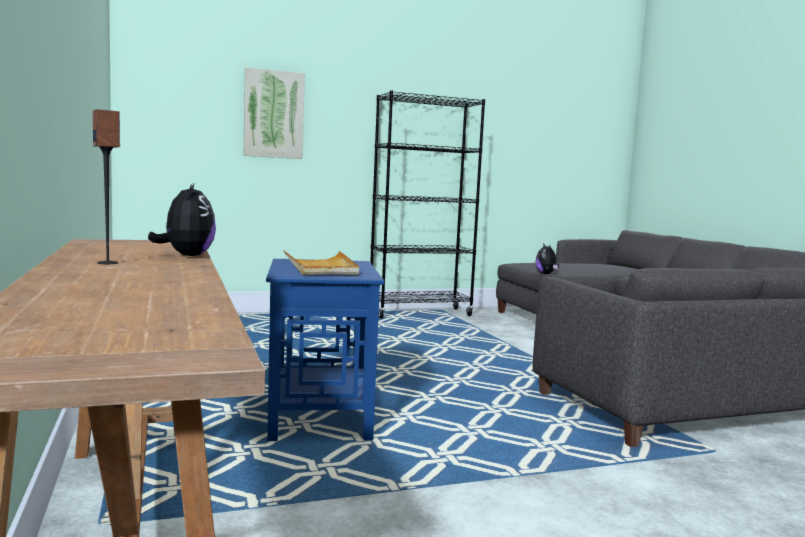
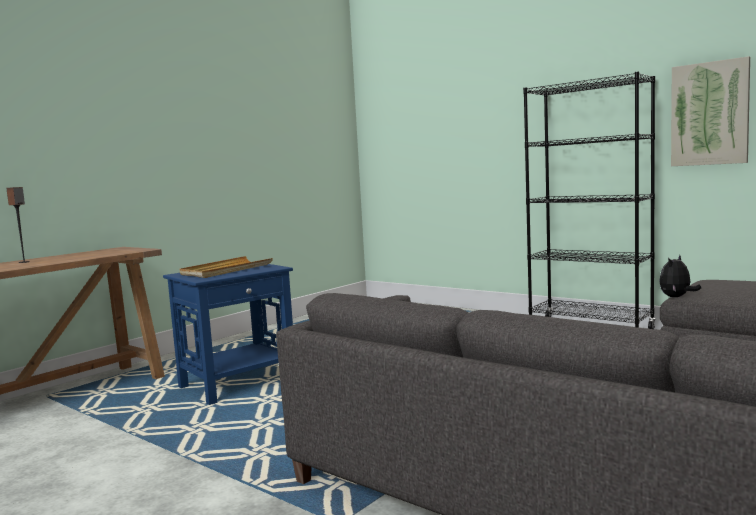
camera: 60 degrees right, 0 degrees up
plush toy [148,184,216,256] -> none
picture [244,67,305,159] -> picture moved to [671,56,750,166]

